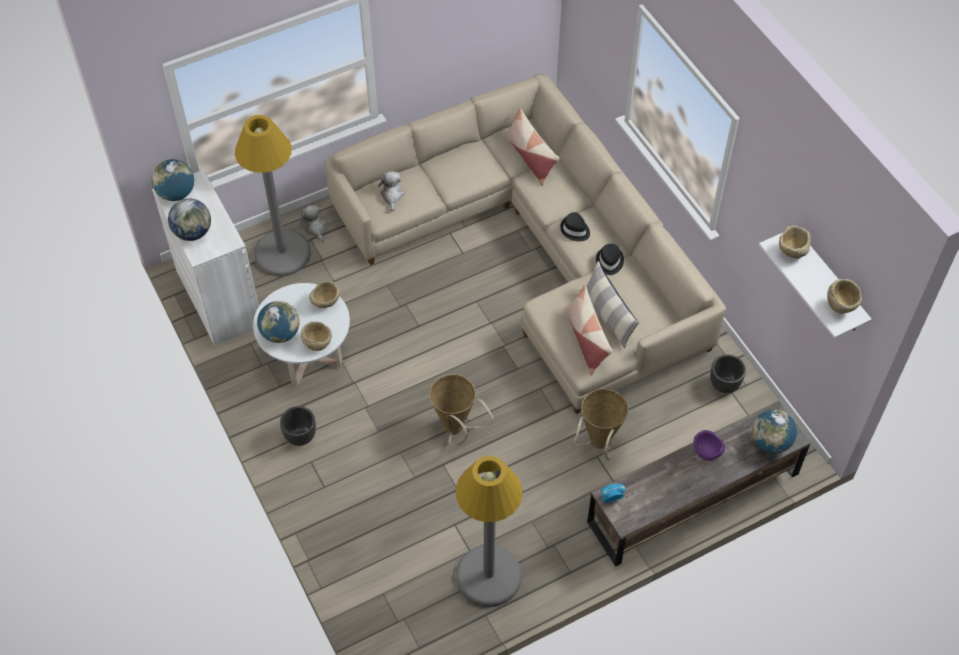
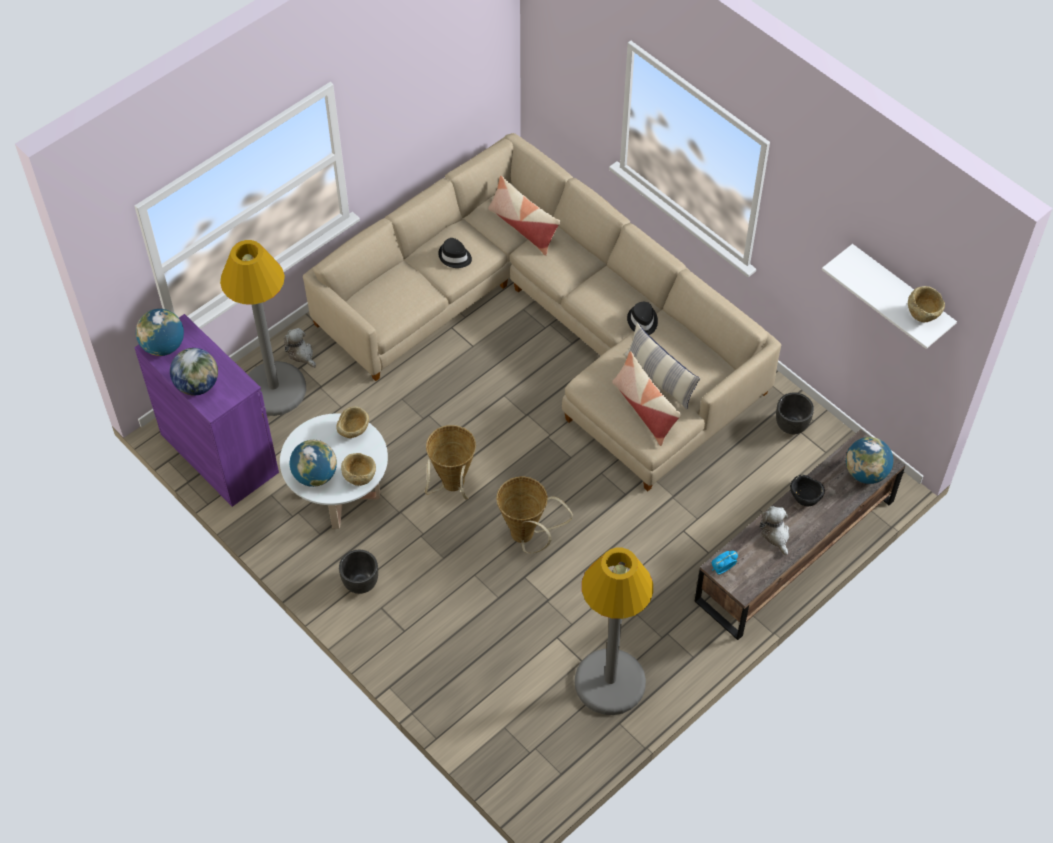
camera: 15 degrees left, 0 degrees up
white cabinet [152,170,259,346] -> purple cabinet [134,314,279,507]
plush toy [378,171,404,211] -> plush toy moved to [759,506,789,556]
black hat [560,212,590,241] -> black hat moved to [439,238,472,268]
basket [571,389,628,460] -> basket moved to [425,425,476,500]
purple bowl [693,430,725,461] -> black bowl [790,475,825,506]
beige bowl [779,226,811,259] -> none

